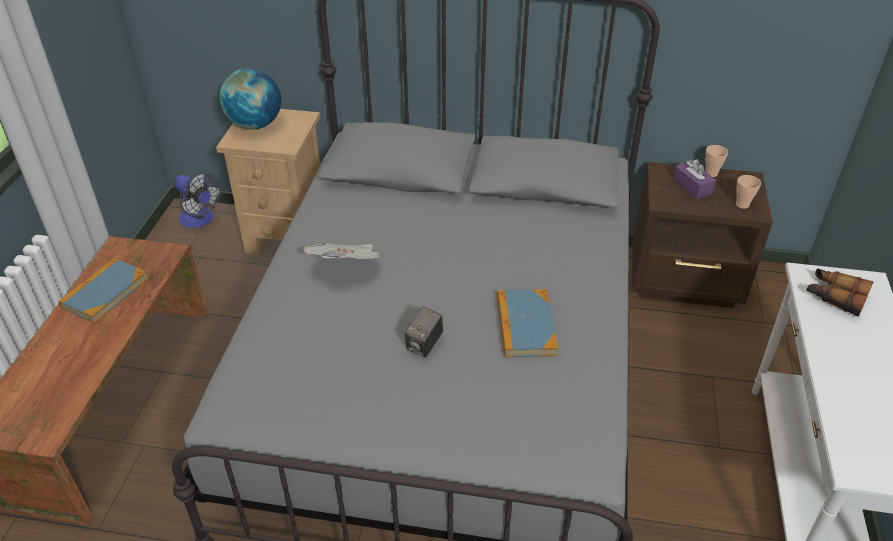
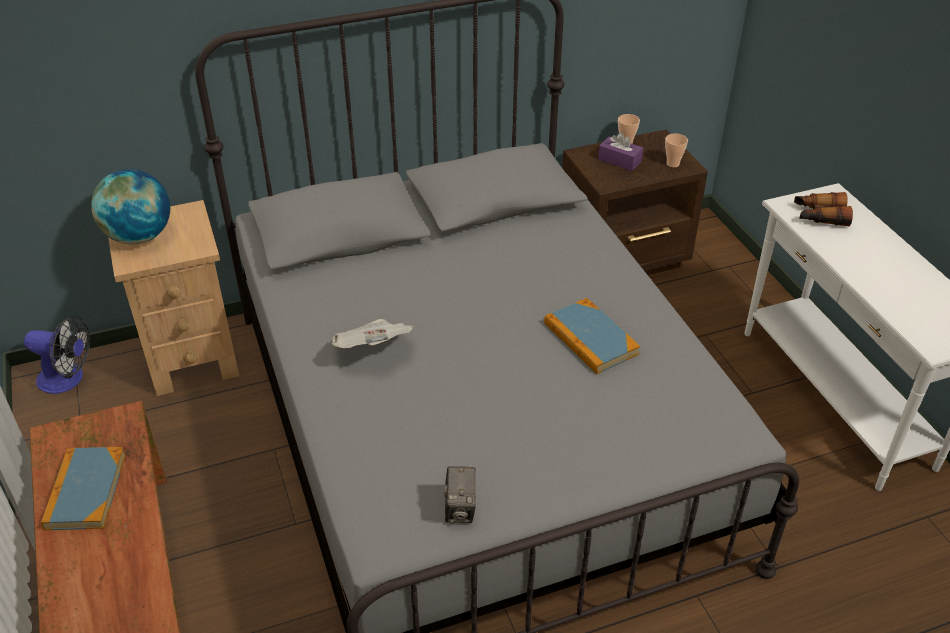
camera: 30 degrees left, 0 degrees up
camera [405,306,443,358] -> camera moved to [444,466,476,523]

